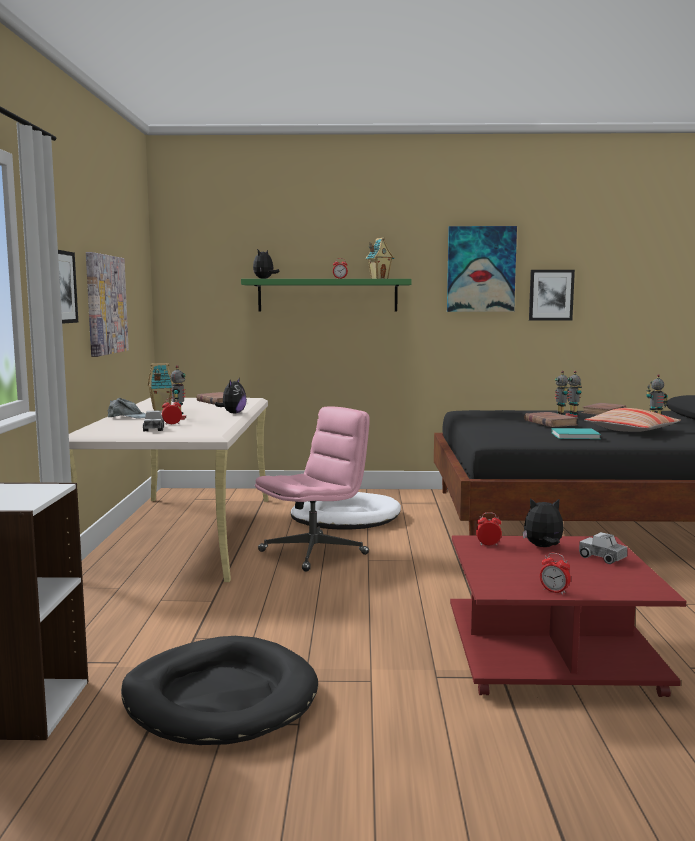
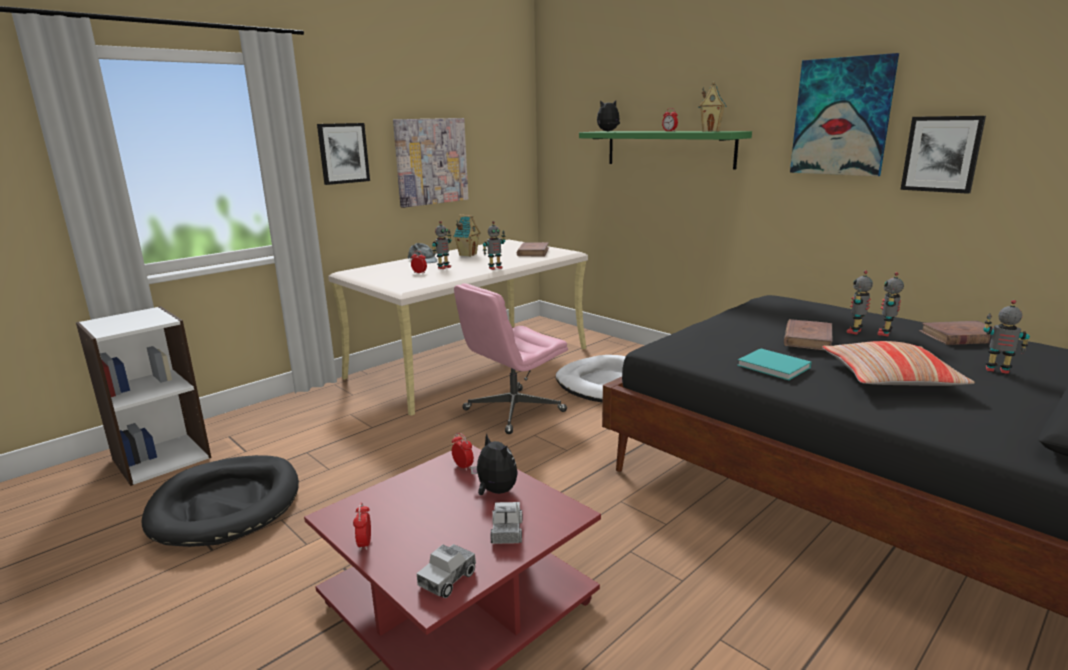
camera: 45 degrees right, 10 degrees up
toy truck [143,410,164,431] -> toy truck moved to [417,544,476,598]
plush toy [215,378,247,414] -> toy robot [483,221,505,270]
pink office chair [255,406,370,572] -> pink office chair turned 135 degrees clockwise [454,283,568,434]

